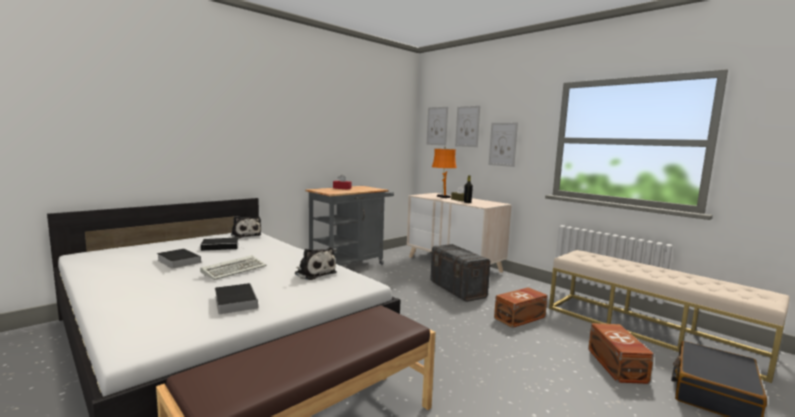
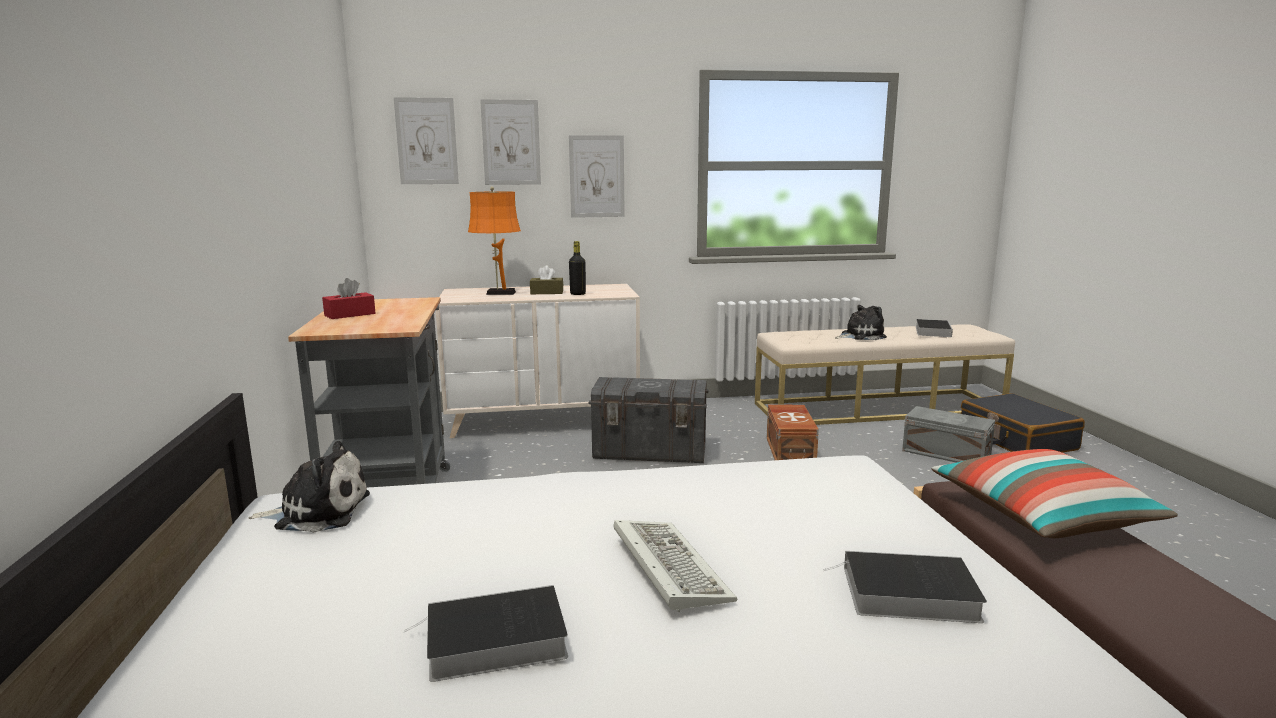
camera: 55 degrees left, 5 degrees up
book [200,238,240,251] -> book moved to [916,319,953,337]
plush toy [295,247,337,280] -> plush toy moved to [835,305,887,340]
brown storage box [588,323,654,384] -> grey storage box [902,406,995,463]
none -> pillow [931,449,1178,538]

